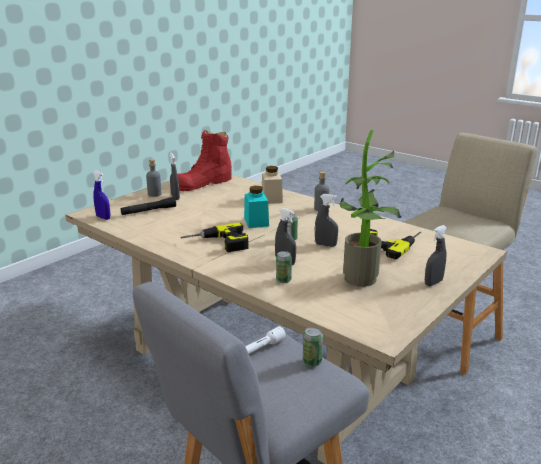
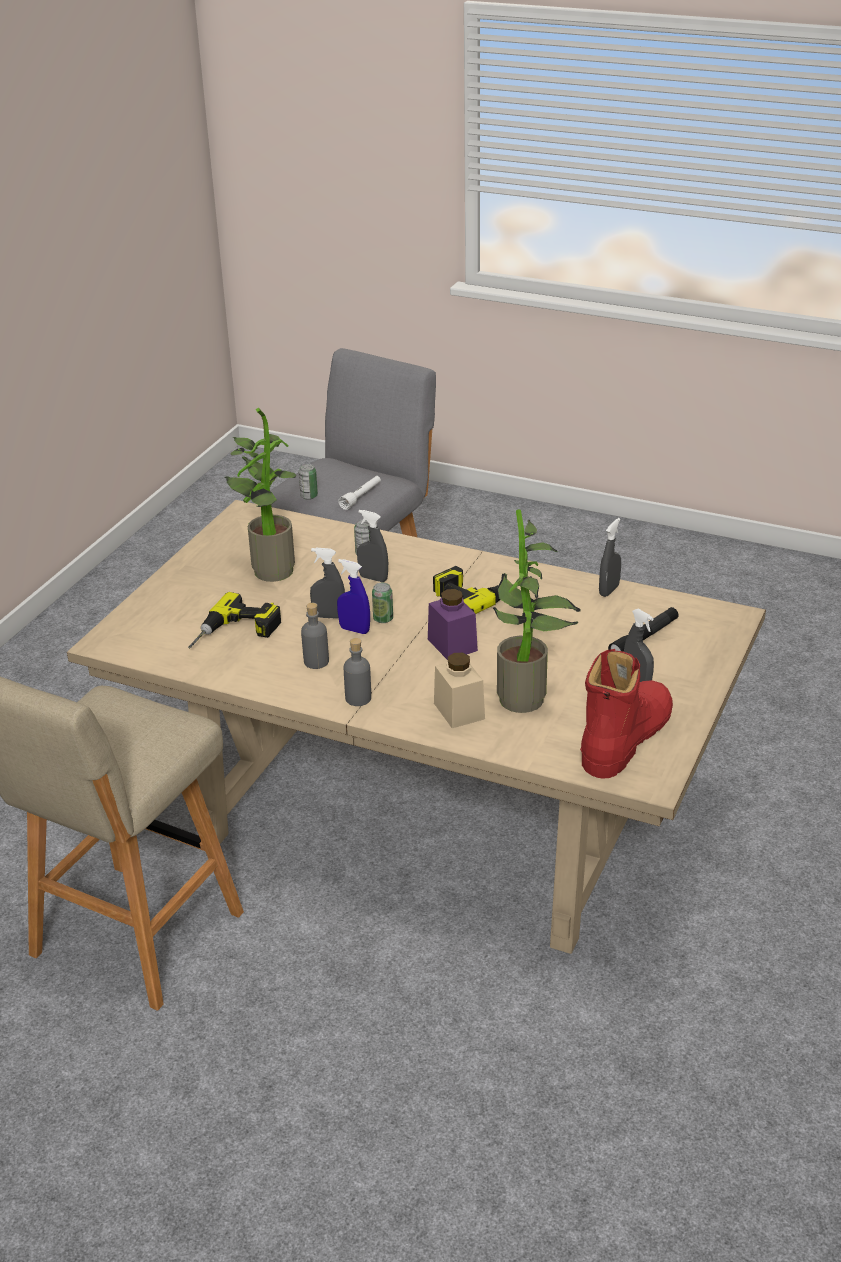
camera: 165 degrees right, 10 degrees up
blue spray bottle [93,171,110,220] -> blue spray bottle moved to [337,559,370,634]
grey bottle [146,159,161,197] -> grey bottle moved to [301,603,329,669]
turquoise jar [244,186,269,228] -> purple jar [428,589,478,660]
grey spray bottle [425,225,447,286] -> grey spray bottle moved to [599,518,621,597]
none -> potted plant [493,509,581,713]

